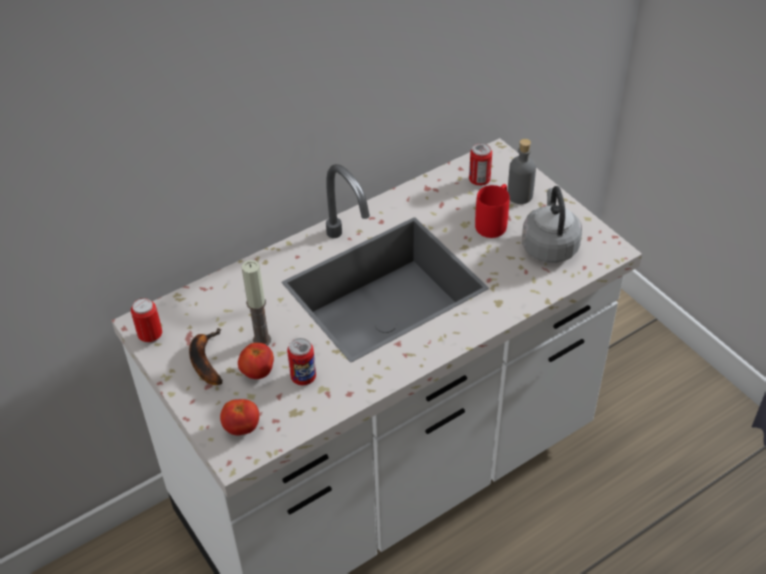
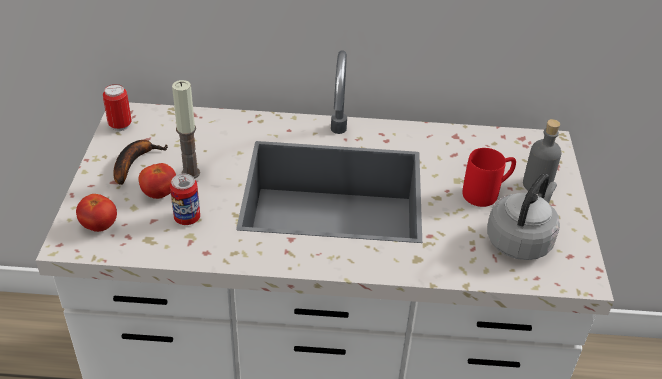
camera: 35 degrees right, 5 degrees down
can [469,143,492,186] -> none

